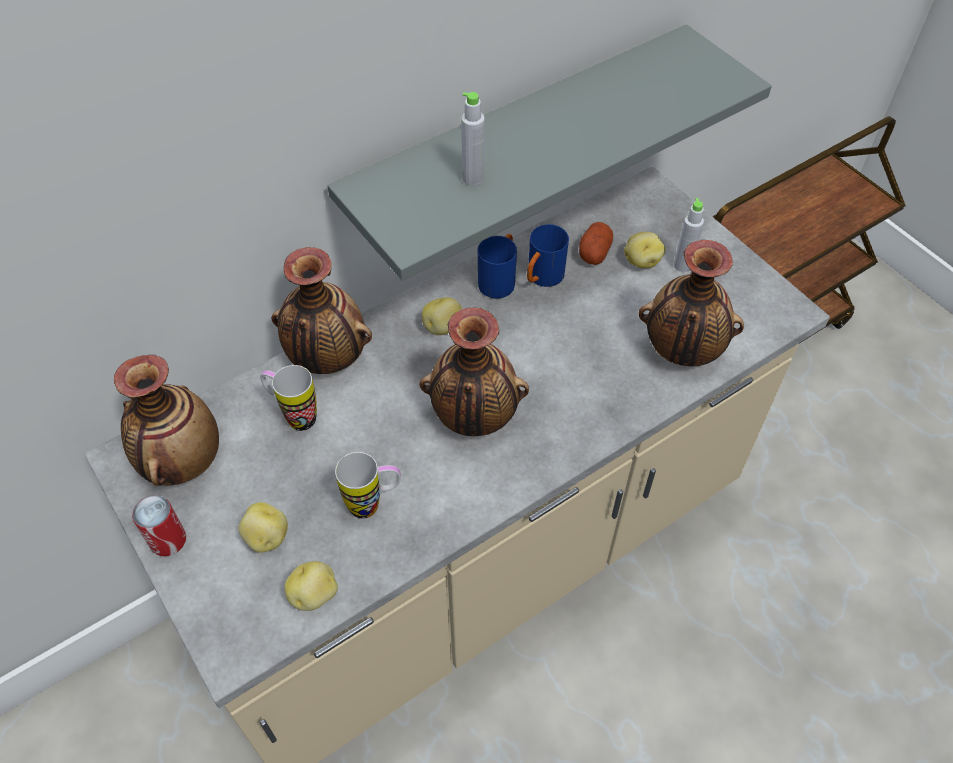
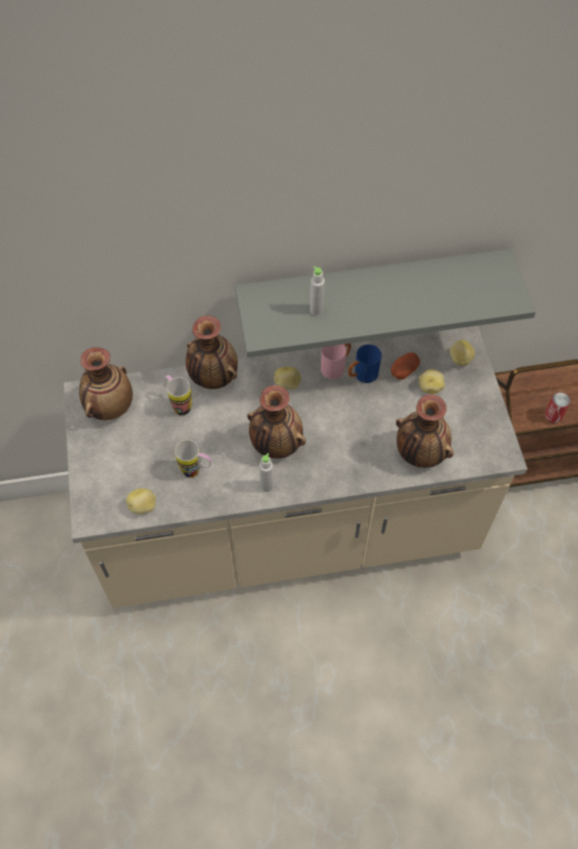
camera: 25 degrees right, 5 degrees up
can [132,495,186,556] -> can moved to [545,392,570,423]
potato [238,502,288,553] -> potato moved to [449,340,475,366]
blue mug [478,234,517,299] -> pink mug [321,343,351,379]
grey bottle [674,198,704,272] -> grey bottle moved to [259,453,273,492]

